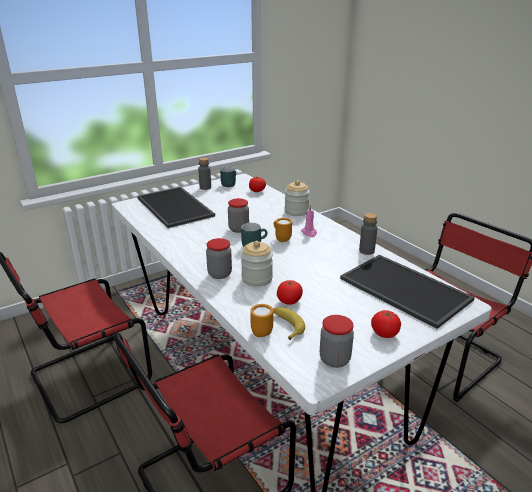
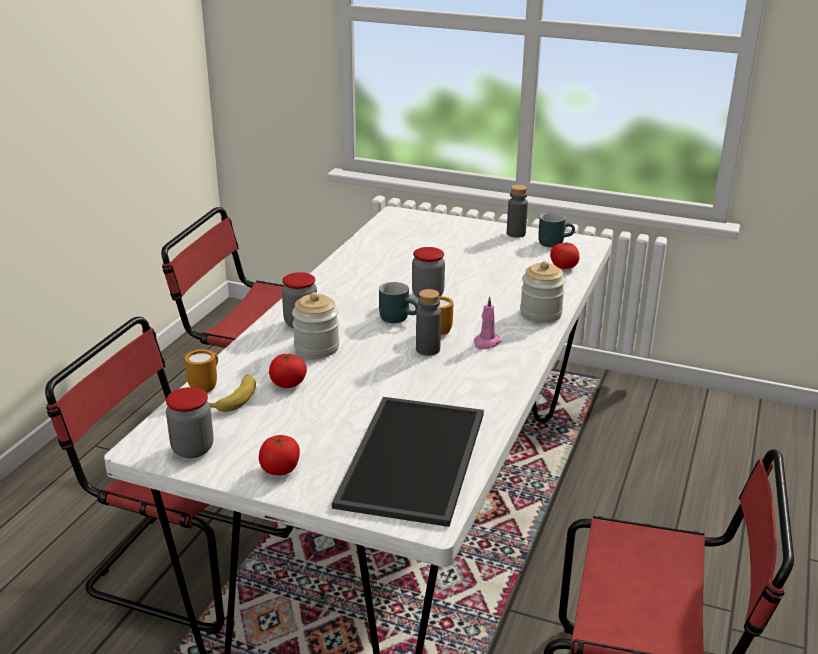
camera: 55 degrees right, 0 degrees up
tray [137,187,215,228] -> none
grey bottle [359,213,377,255] -> grey bottle moved to [416,289,441,356]

